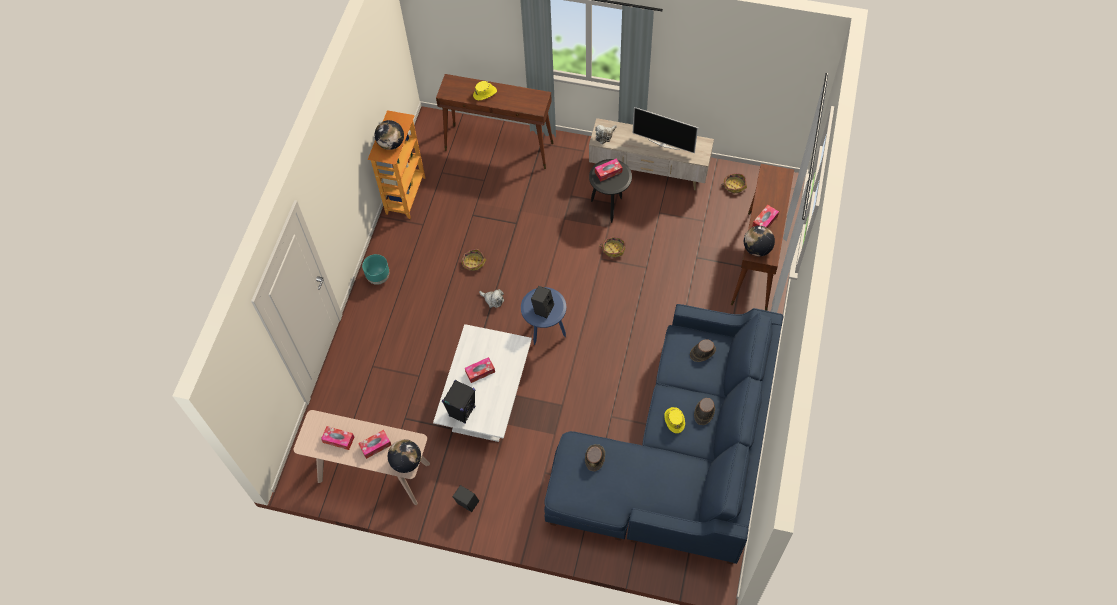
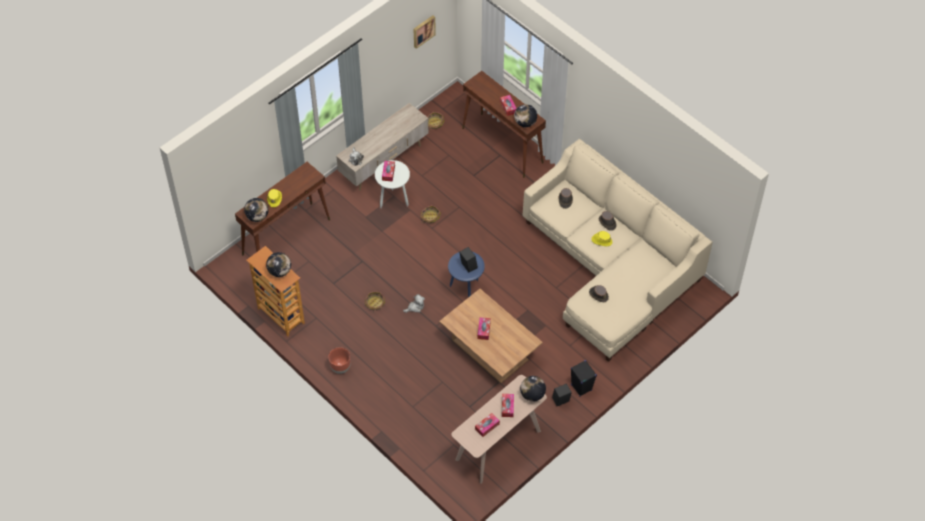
camera: 60 degrees left, 5 degrees down
turquoise planter [362,254,389,285] -> brown planter [328,347,351,374]
white coffee table [433,324,532,442] -> brown coffee table [439,289,543,383]
black speaker [442,380,475,424] -> black speaker moved to [571,360,597,397]
blue sofa [544,304,784,565] -> beige sofa [523,139,713,362]
black side table [589,159,632,223] -> white side table [375,160,410,208]
television [633,107,698,153] -> none
none -> globe [244,198,268,222]
none -> picture [413,15,436,49]

